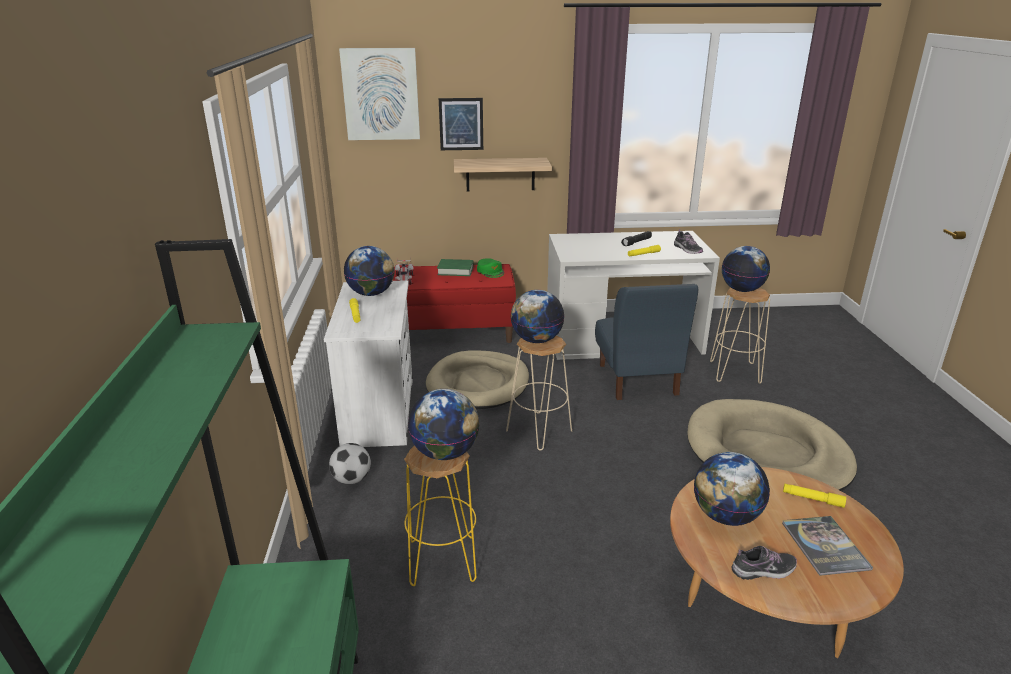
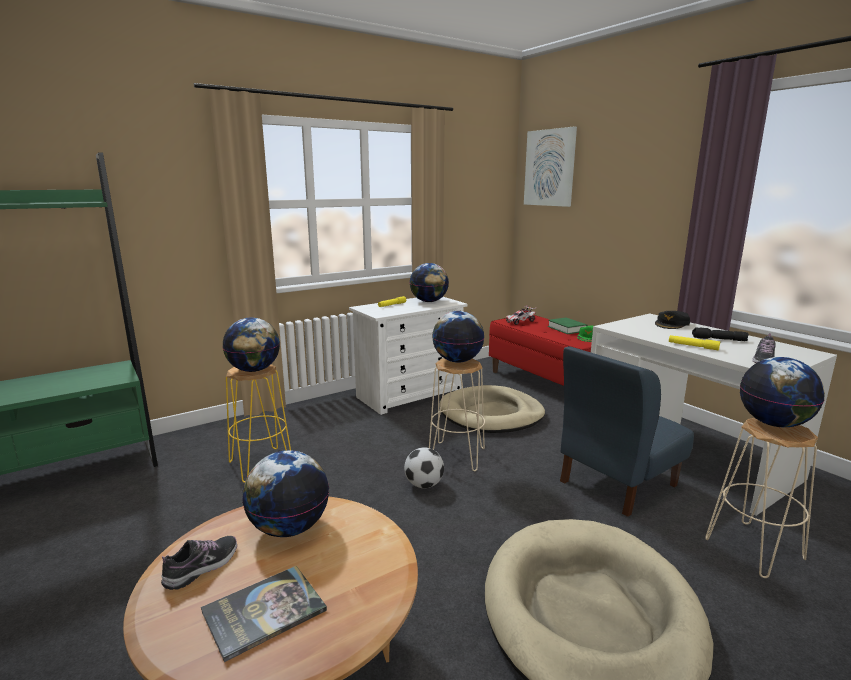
camera: 60 degrees right, 10 degrees down
football [329,443,371,484] -> football moved to [404,447,444,488]
picture [439,98,483,150] -> none
shelf [454,158,552,191] -> none
shoe [732,546,797,580] -> shoe turned 105 degrees counterclockwise [161,536,237,590]
yellow flashlight [783,484,846,508] -> none
none -> black cap [655,311,690,329]

